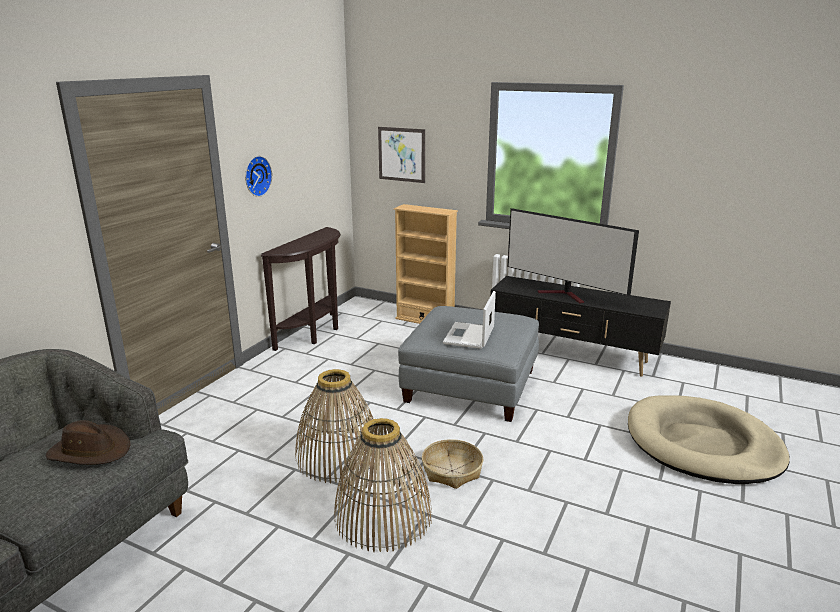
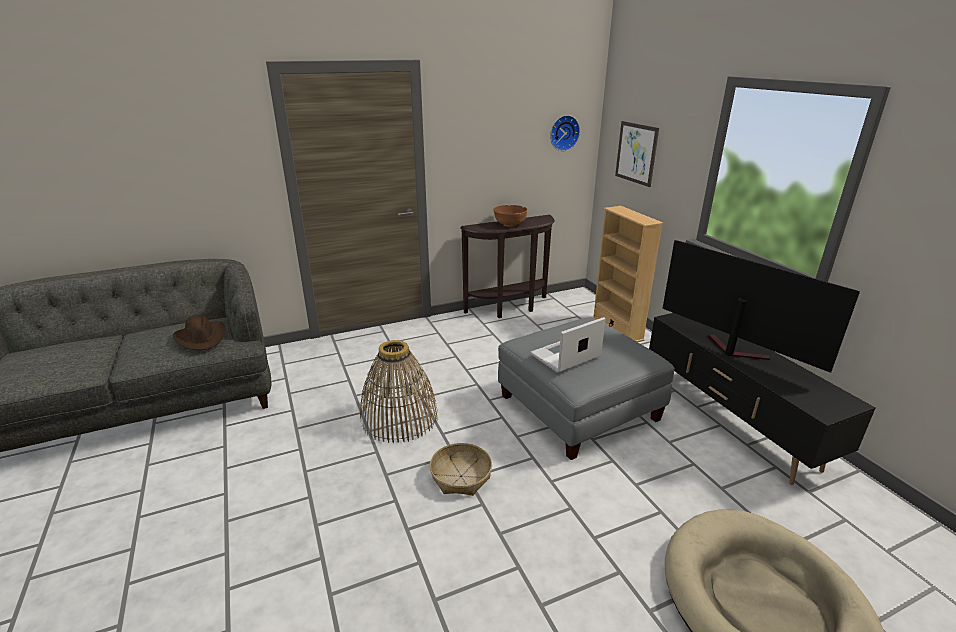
camera: 40 degrees right, 5 degrees up
wall clock [245,156,272,197] -> wall clock moved to [550,115,580,151]
basket [334,418,432,552] -> none
television [507,208,639,304] -> television turned 150 degrees clockwise [662,240,860,373]
none -> brown bowl [493,205,528,227]

